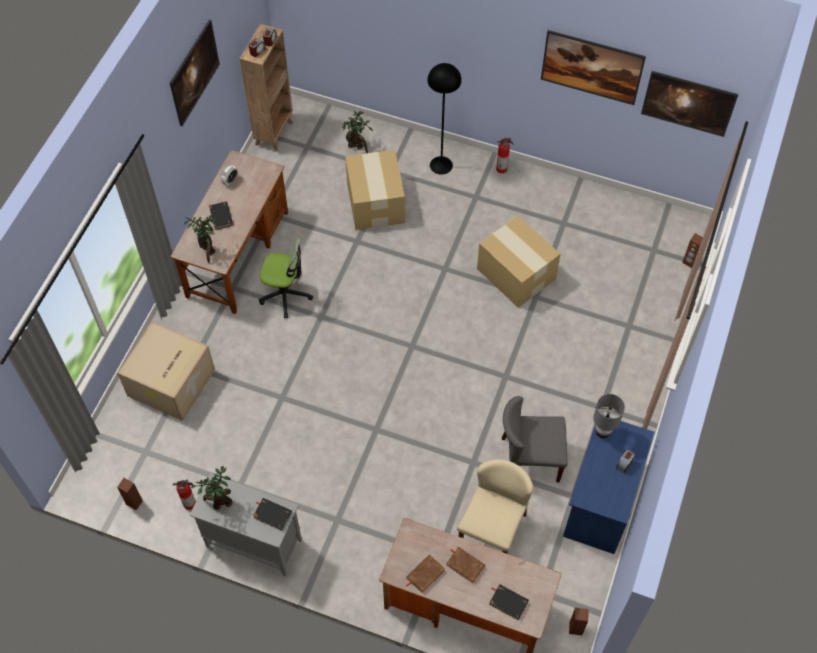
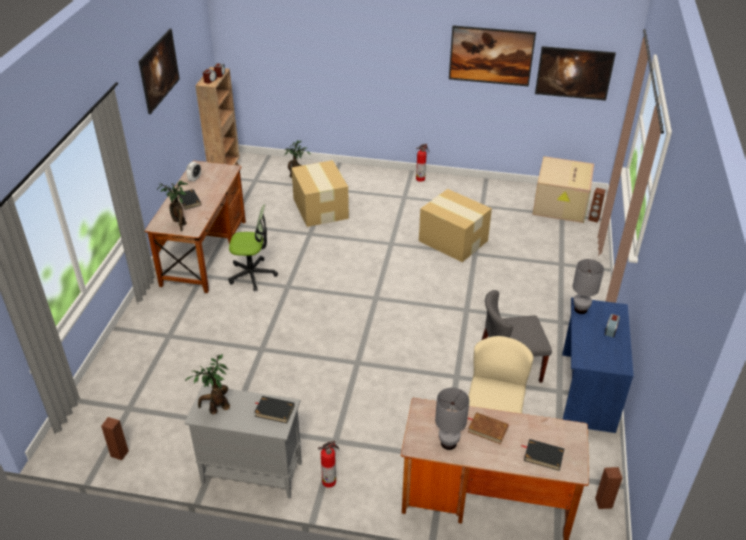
camera: 10 degrees left, 20 degrees down
cardboard box [118,322,215,421] -> cardboard box moved to [532,156,594,223]
fire extinguisher [173,479,196,510] -> fire extinguisher moved to [318,441,339,488]
brown book [406,554,445,593] -> grey table lamp [435,388,470,450]
black floor lamp [427,63,462,175] -> none

